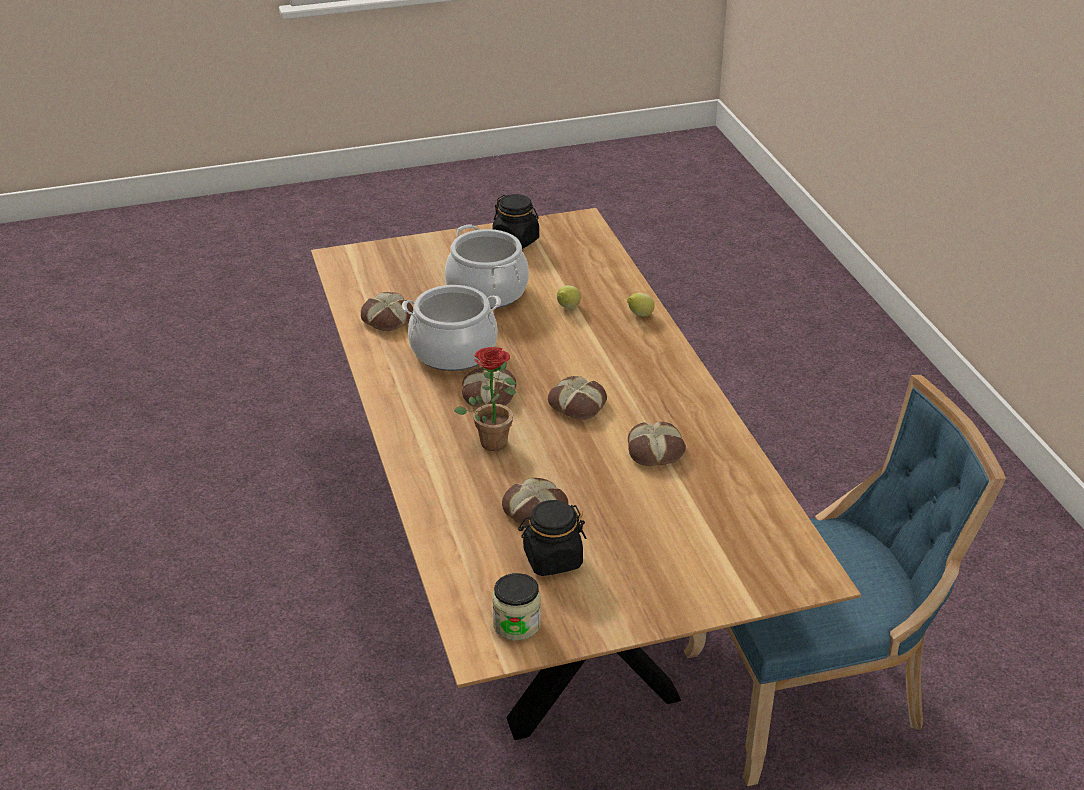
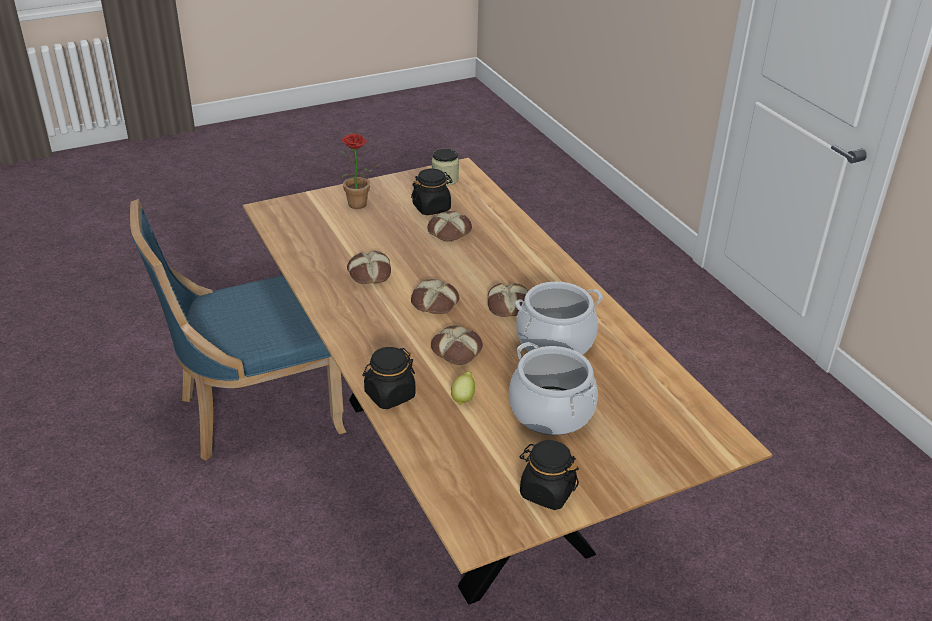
camera: 170 degrees right, 0 degrees up
bread [361,292,413,331] -> bread moved to [431,325,483,365]
potted plant [454,347,516,451] -> potted plant moved to [341,133,380,209]
lemon [627,293,654,316] -> black jar [362,347,415,409]

